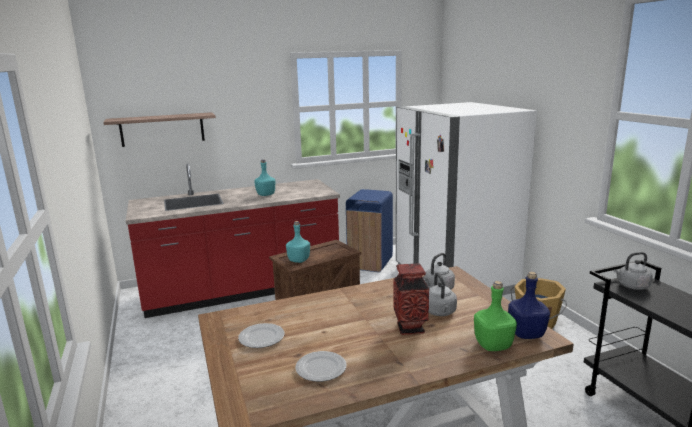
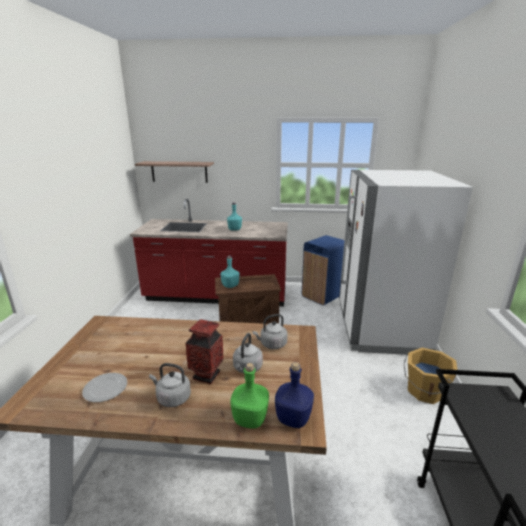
camera: 25 degrees right, 5 degrees up
plate [238,323,284,348] -> none
grey kettle [614,252,652,290] -> grey kettle moved to [149,363,191,407]

